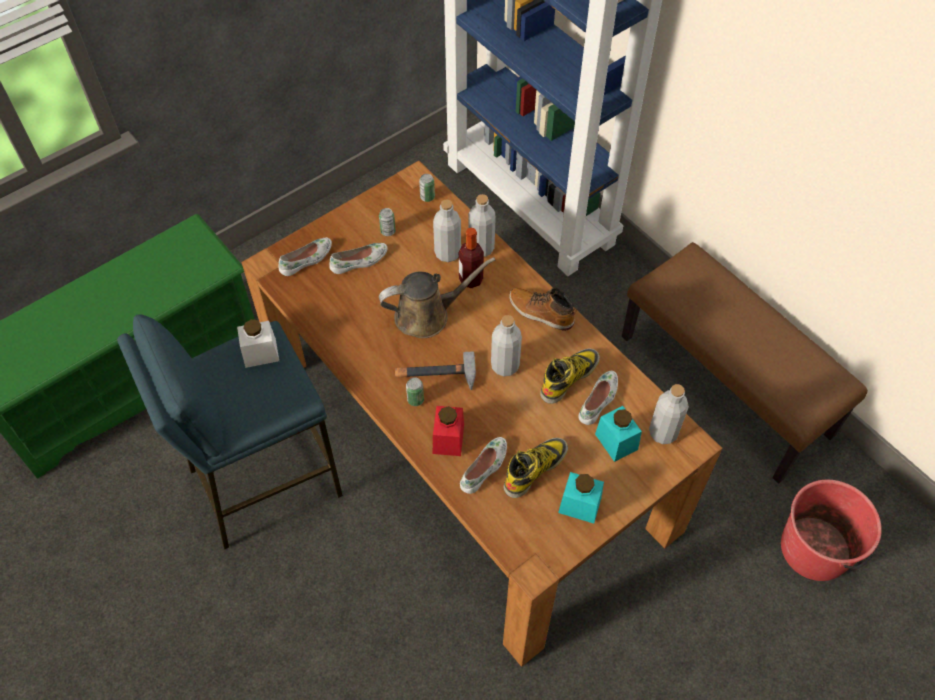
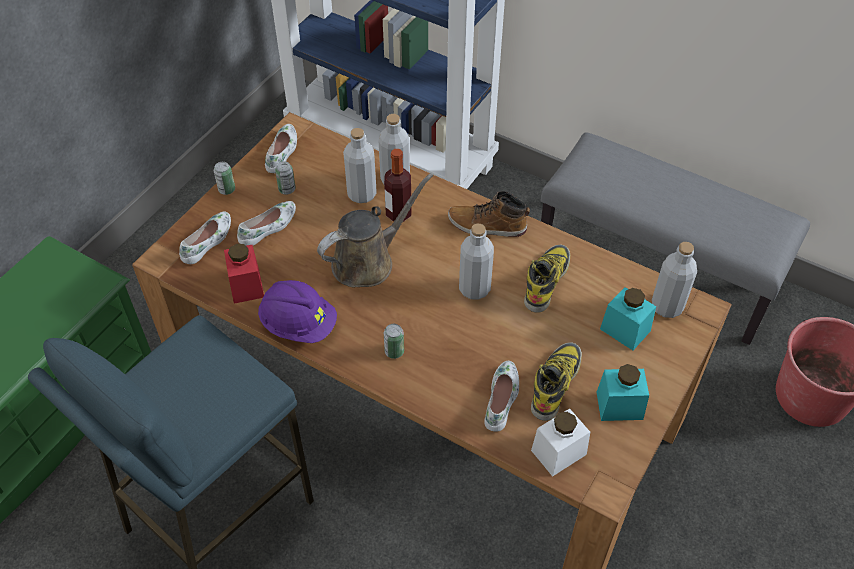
camera: 20 degrees left, 5 degrees down
white jar [237,319,279,368] -> white jar moved to [531,408,590,477]
hammer [395,351,476,390] -> none
can [419,174,435,202] -> can moved to [214,162,235,195]
red jar [433,406,464,456] -> red jar moved to [224,243,264,304]
white shoe [579,371,618,425] -> white shoe moved to [265,124,297,173]
brown bench [622,242,868,483] -> grey bench [541,132,810,345]
none -> purple hard hat [258,280,337,343]

